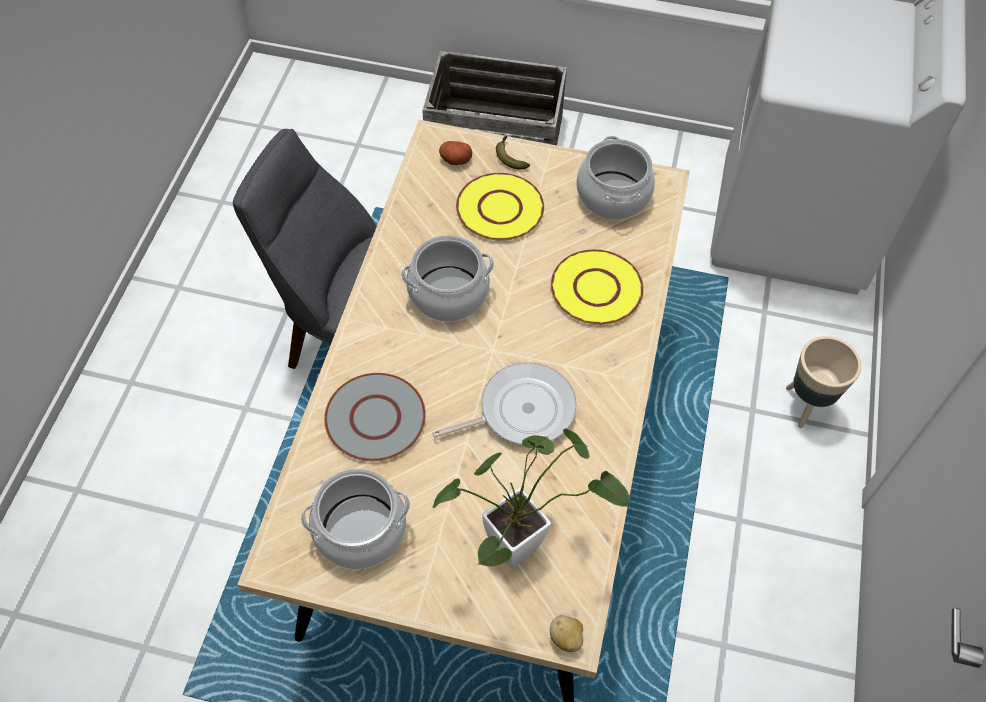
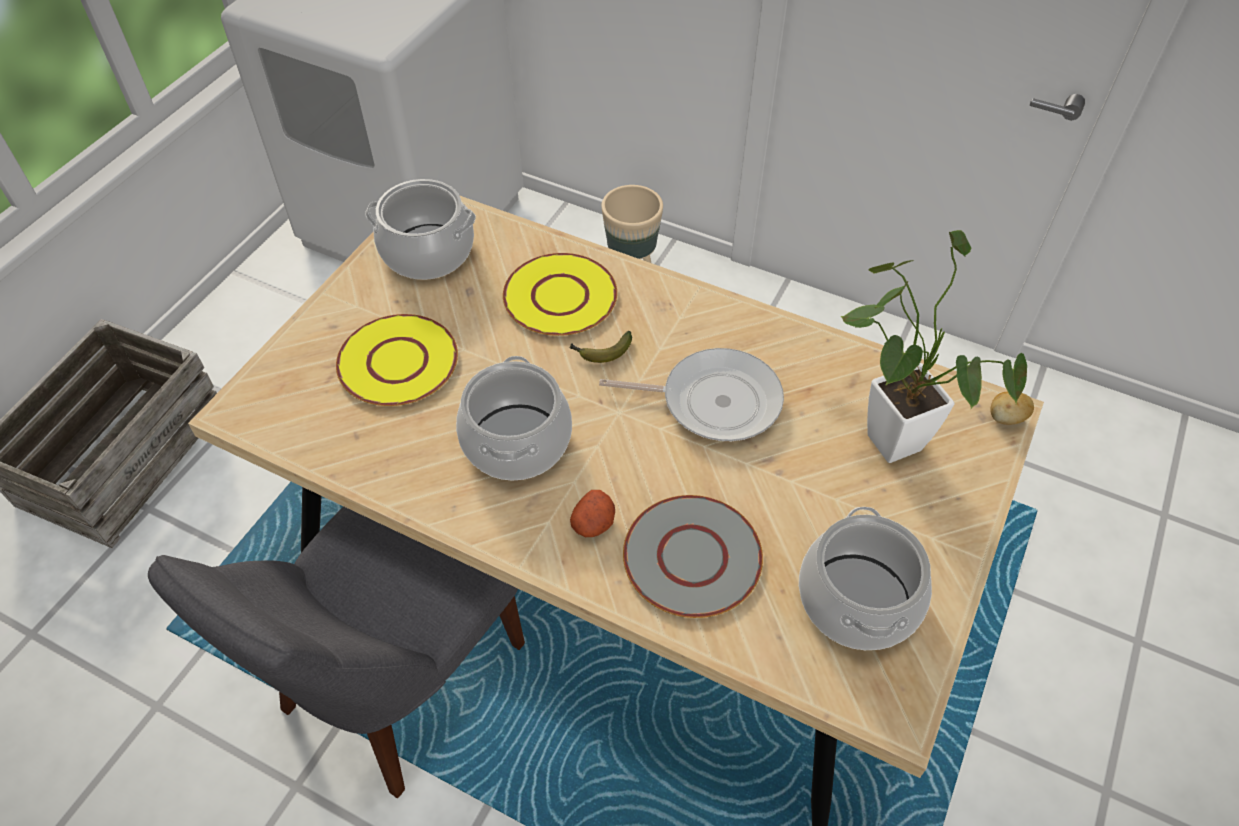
camera: 75 degrees left, 5 degrees down
frying pan [432,362,577,445] -> frying pan turned 105 degrees clockwise [599,348,784,441]
potato [439,141,472,165] -> potato moved to [570,490,615,537]
banana [496,136,530,170] -> banana moved to [569,331,632,363]

